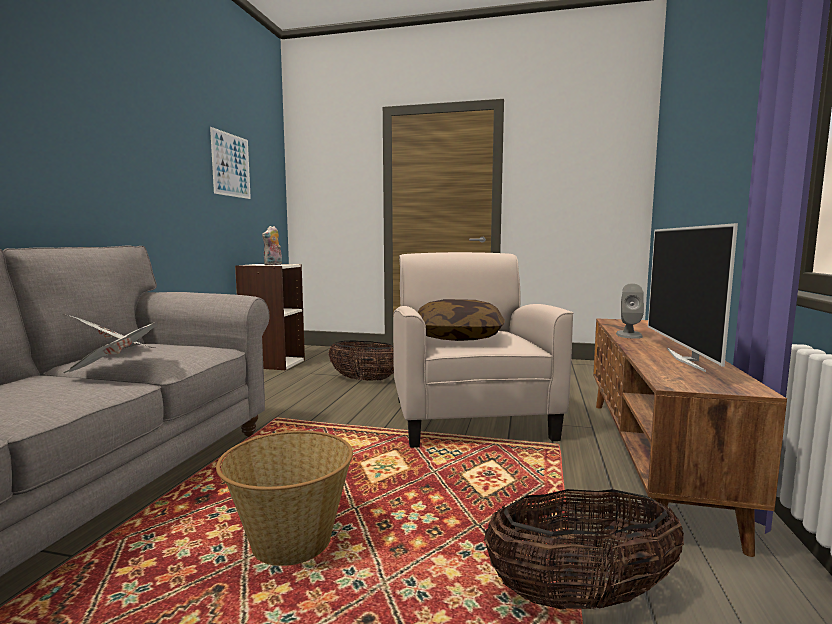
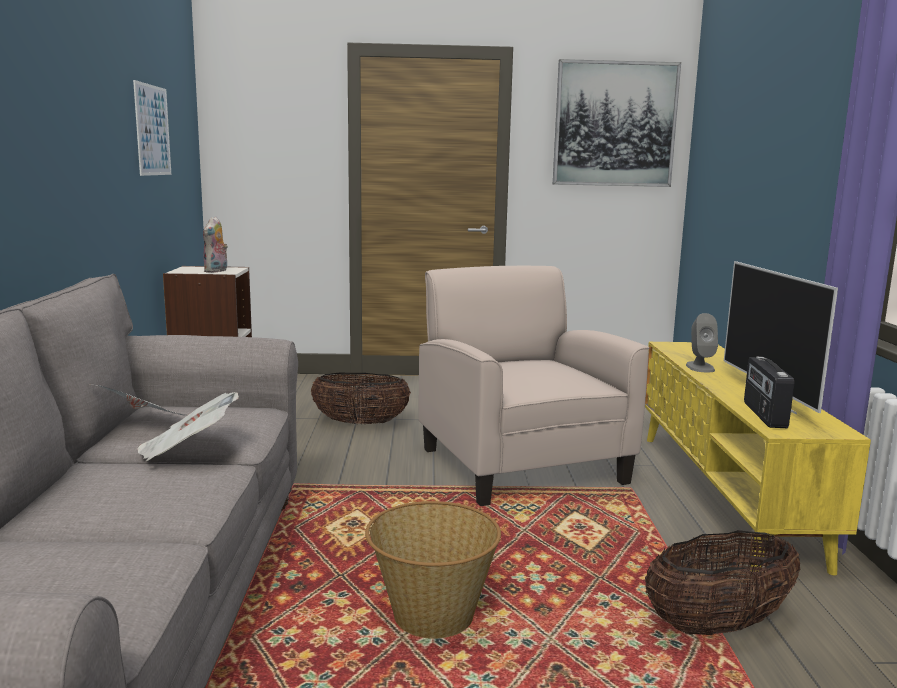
camera: 15 degrees left, 5 degrees up
pillow [418,299,505,341] -> none
brown tv stand [593,318,787,557] -> yellow tv stand [645,342,871,575]
none -> picture [553,59,681,187]
none -> radio [744,357,794,428]

